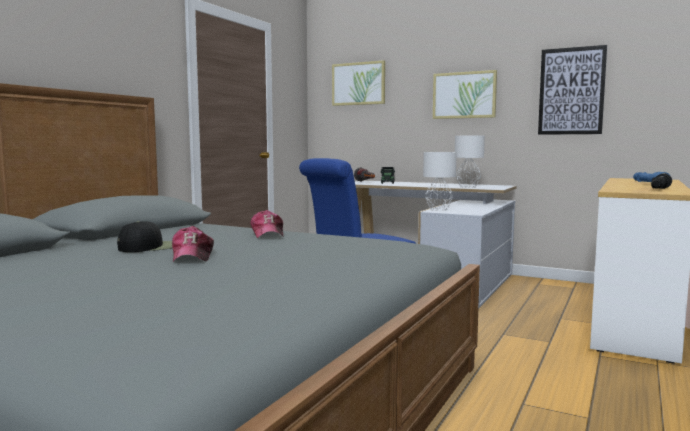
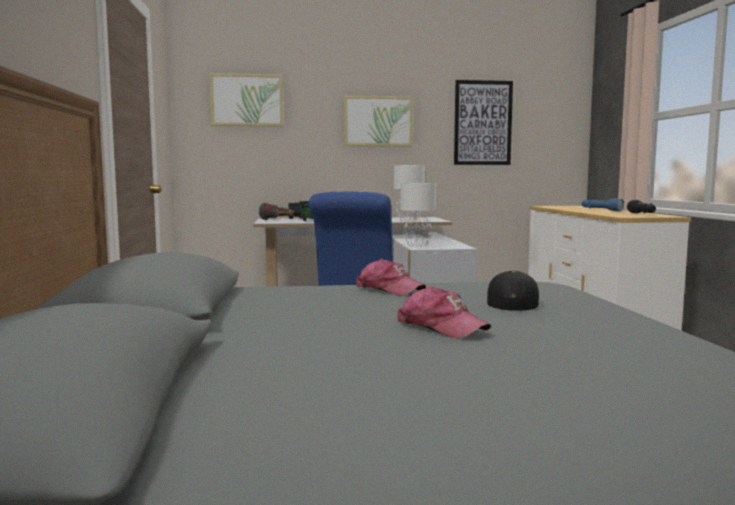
camera: 35 degrees left, 0 degrees up
black cap [117,221,173,252] -> black cap moved to [487,271,541,311]

